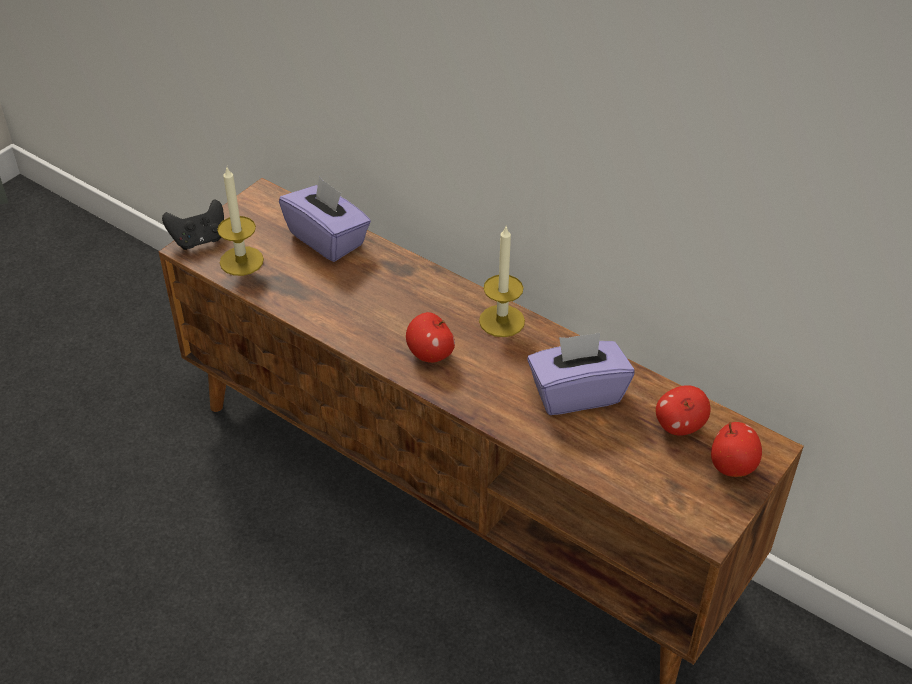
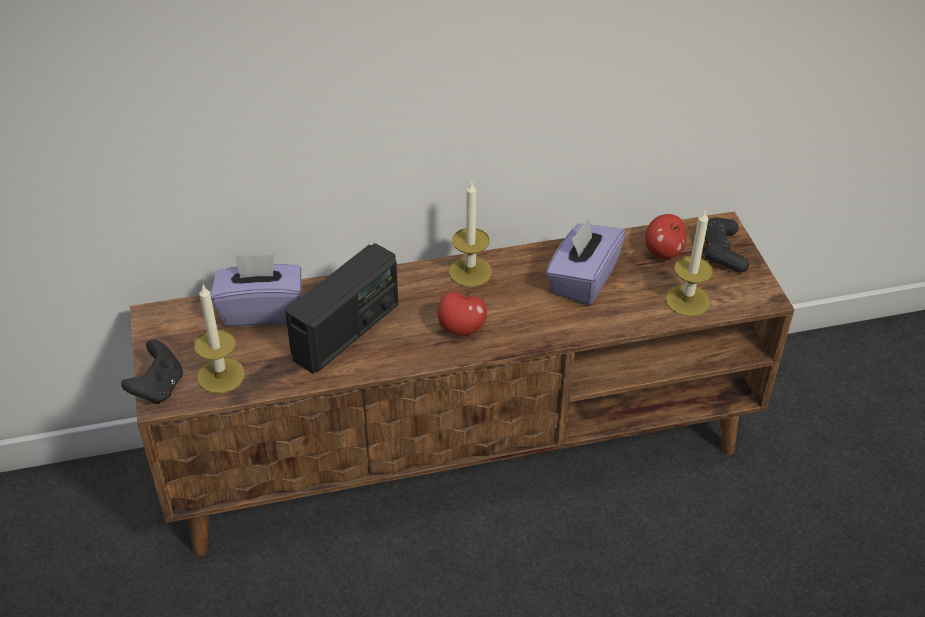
camera: 50 degrees left, 0 degrees up
apple [711,422,762,477] -> black game controller [705,218,749,273]
none -> radio [285,243,398,374]
none -> candle [665,209,713,316]

